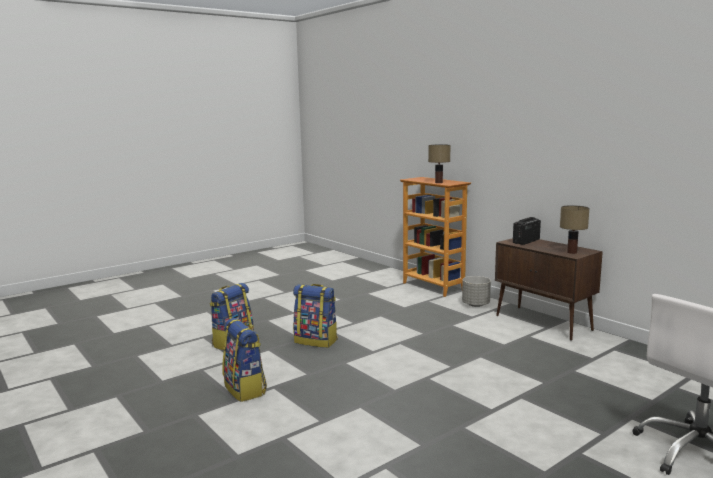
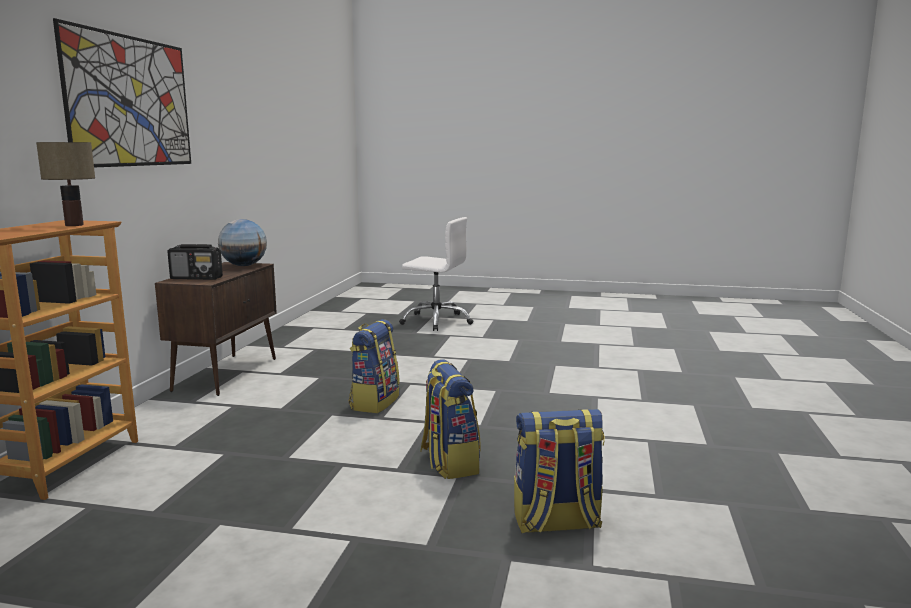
camera: 130 degrees left, 0 degrees up
backpack [222,318,267,402] -> backpack moved to [349,319,400,413]
grey planter [462,276,491,307] -> none
table lamp [560,205,589,254] -> globe [218,219,267,266]
none -> picture [53,18,191,167]

